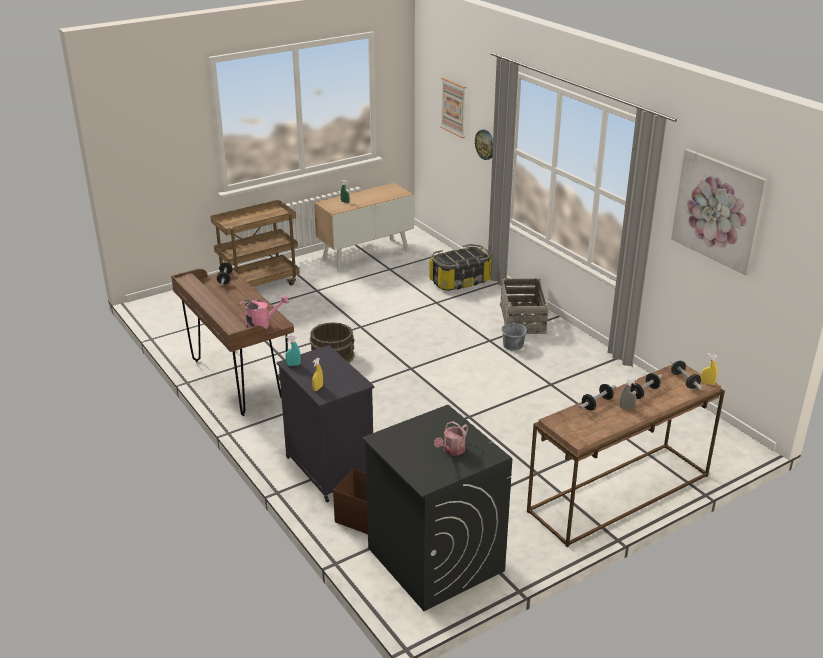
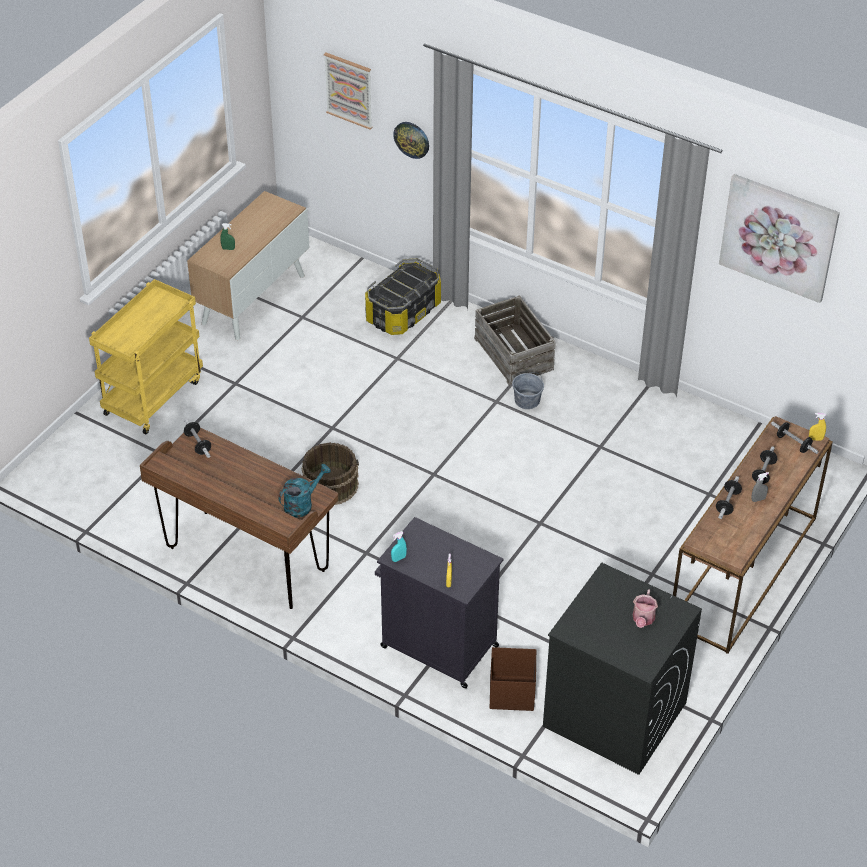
camera: 25 degrees left, 15 degrees up
brown cart [210,200,300,287] -> yellow cart [89,279,203,435]
pink watering can [238,295,289,329] -> turquoise watering can [278,464,331,518]

